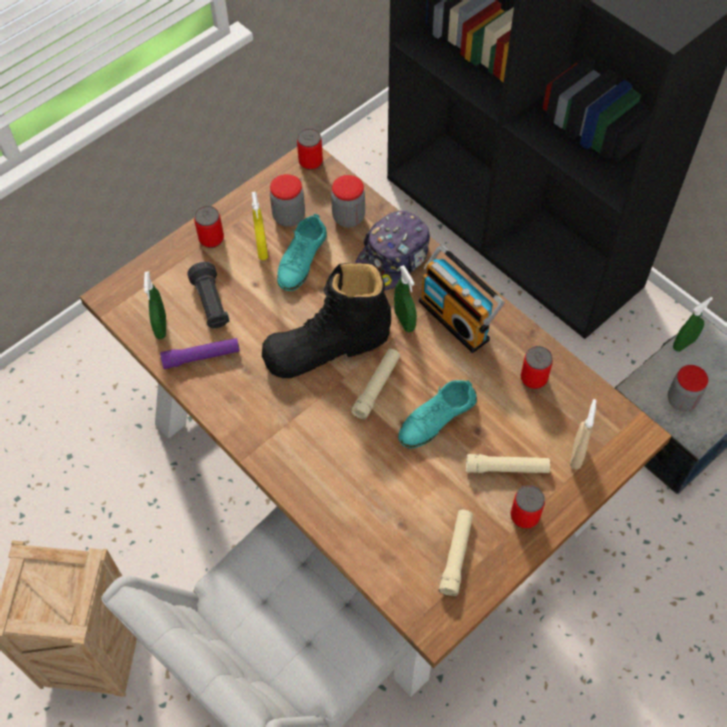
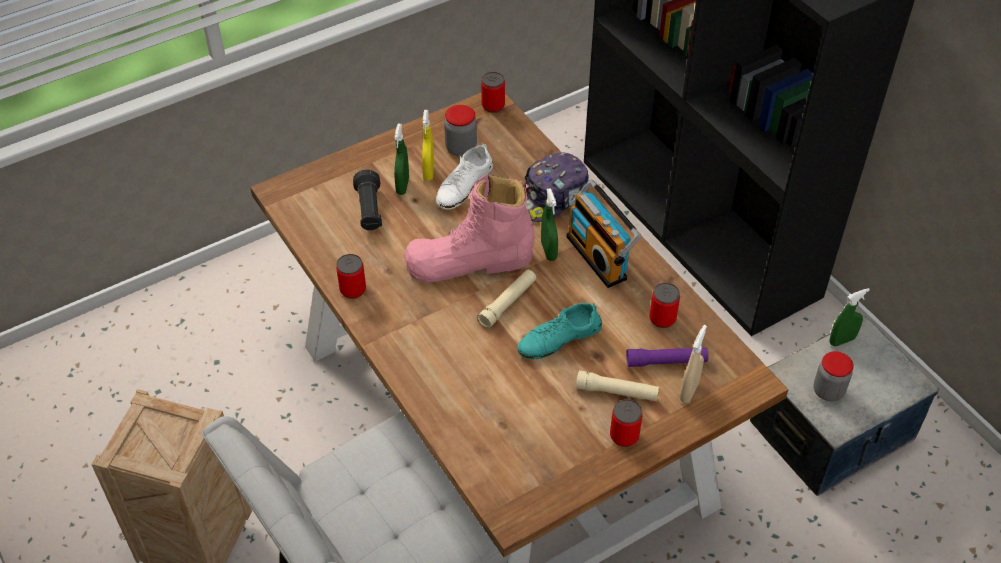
camera: 10 degrees right, 10 degrees down
green spray bottle [144,271,166,339] -> green spray bottle moved to [394,124,409,195]
purple flashlight [160,338,240,369] -> purple flashlight moved to [626,348,708,367]
can [194,206,224,248] -> can moved to [336,254,366,299]
black boot [262,263,391,378] -> pink boot [404,174,535,283]
turquoise shoe [277,214,327,291] -> white shoe [436,143,493,210]
jar [331,175,365,227] -> none
beige flashlight [439,510,473,596] -> none

